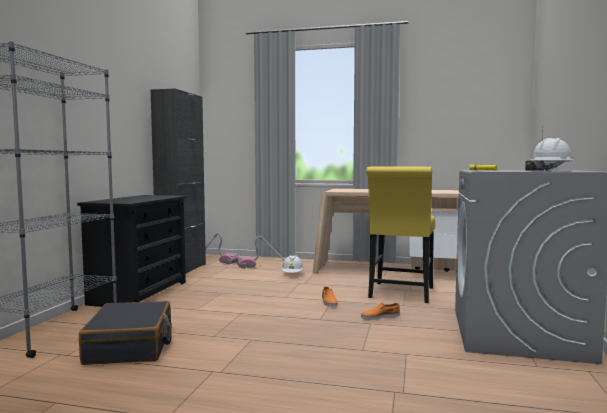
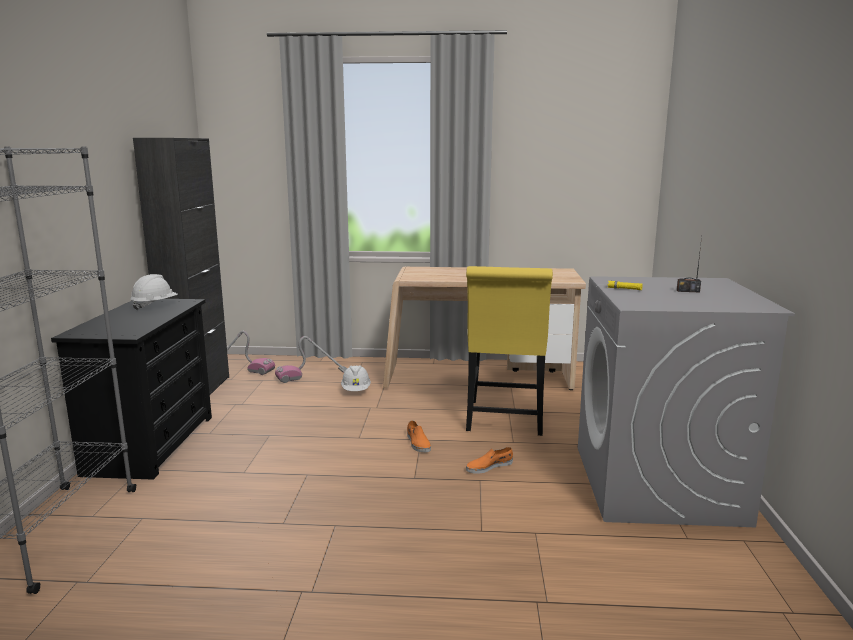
camera: 10 degrees left, 10 degrees up
black suitcase [79,301,172,365] -> none
white hard hat [530,138,573,171] -> white hard hat moved to [130,274,178,311]

